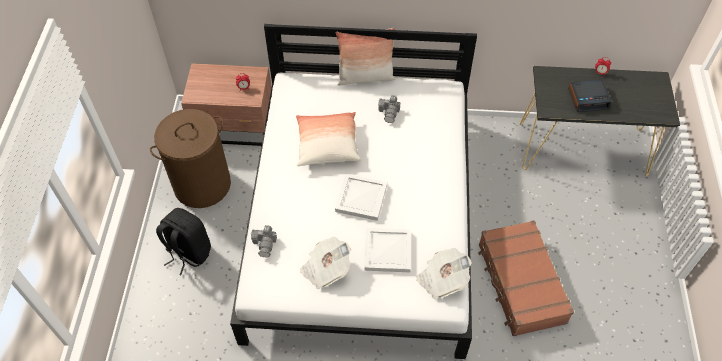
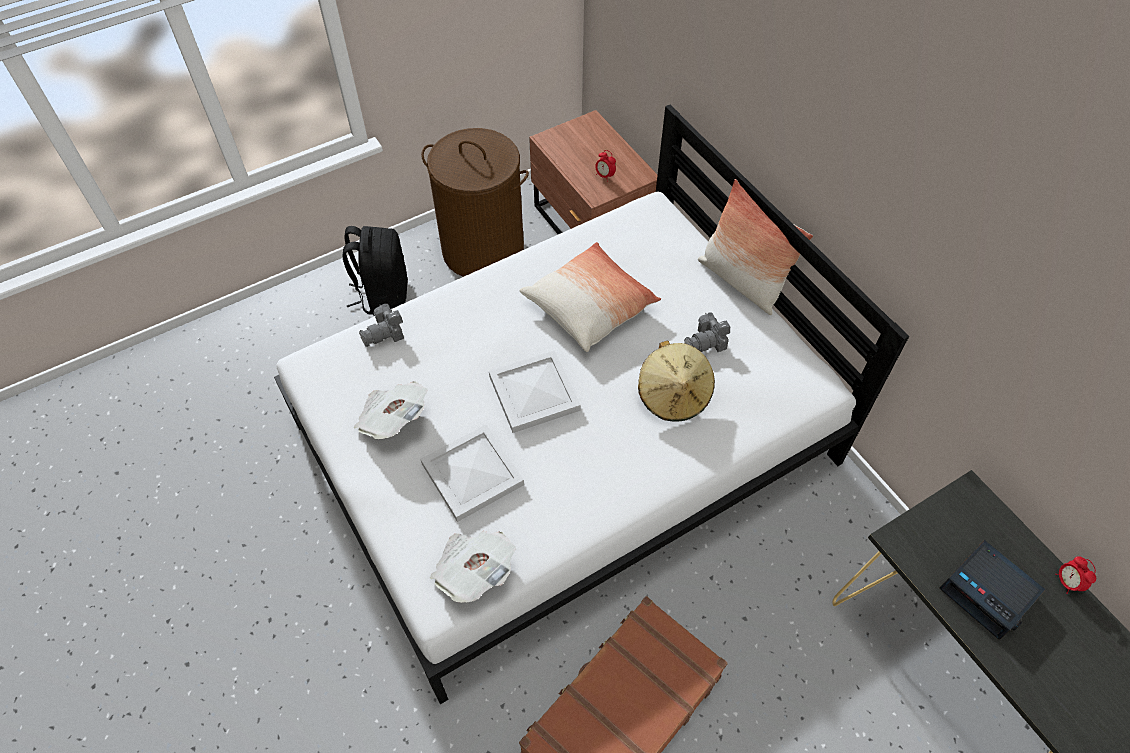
camera: 55 degrees right, 0 degrees up
none -> beige hat [638,341,715,422]

